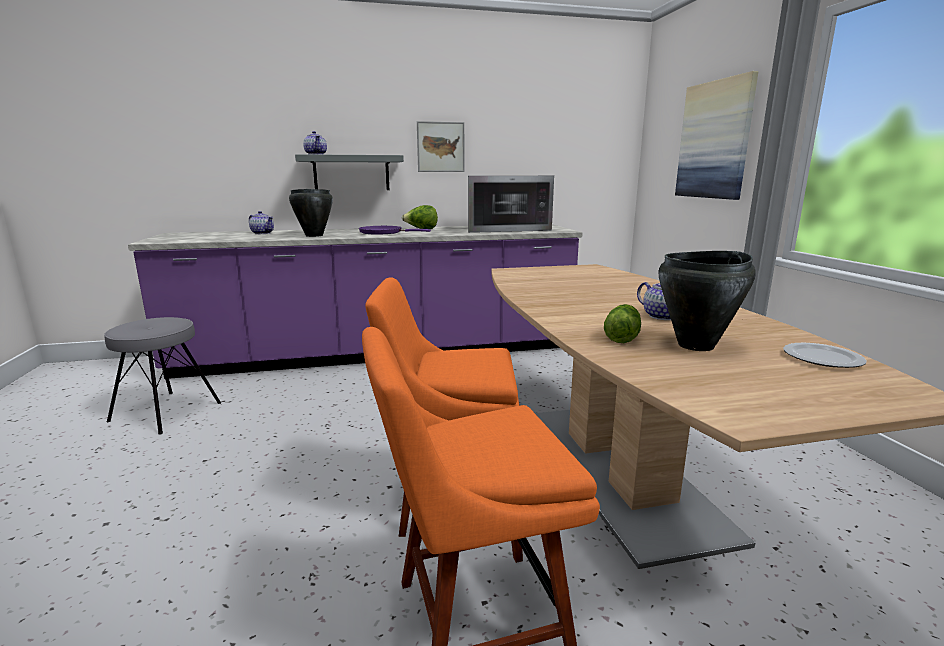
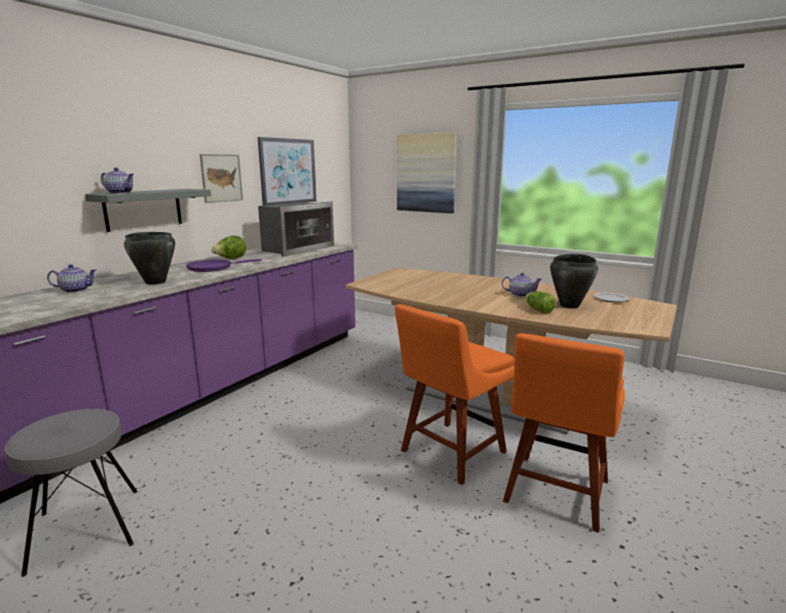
camera: 45 degrees left, 0 degrees up
none -> picture [258,137,316,206]

